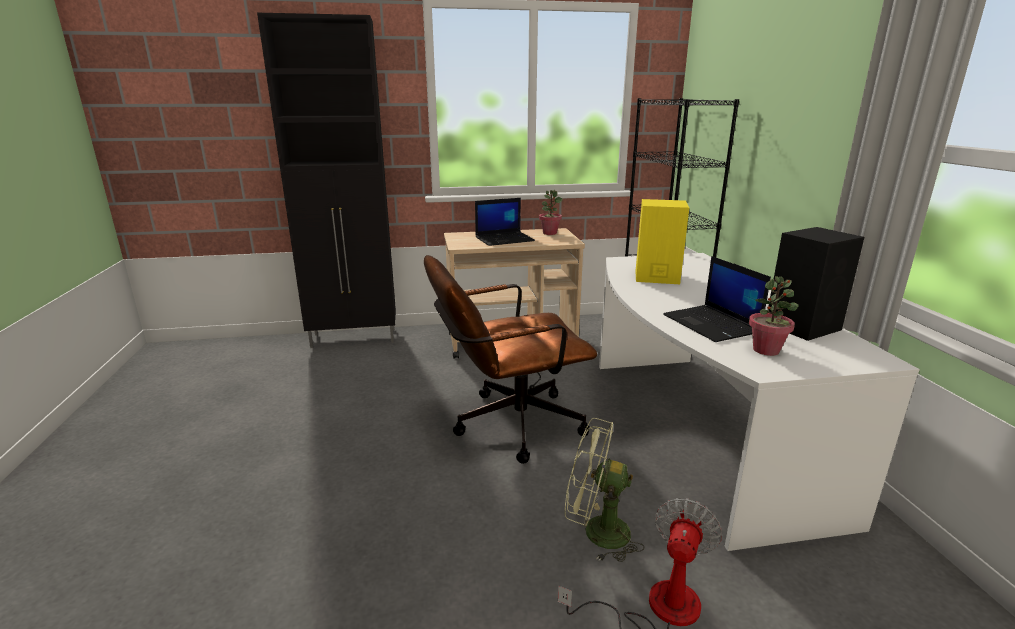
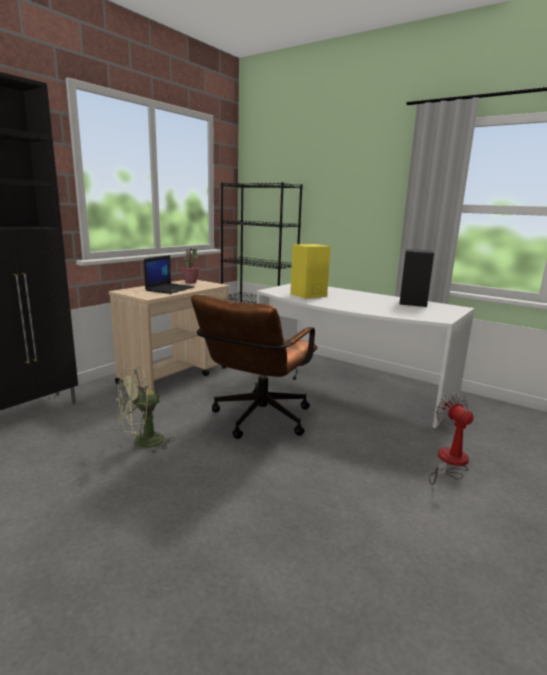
camera: 45 degrees left, 5 degrees down
green fan [565,418,644,562] -> green fan moved to [116,367,175,453]
laptop [663,256,771,342] -> none
potted plant [749,276,799,356] -> none

